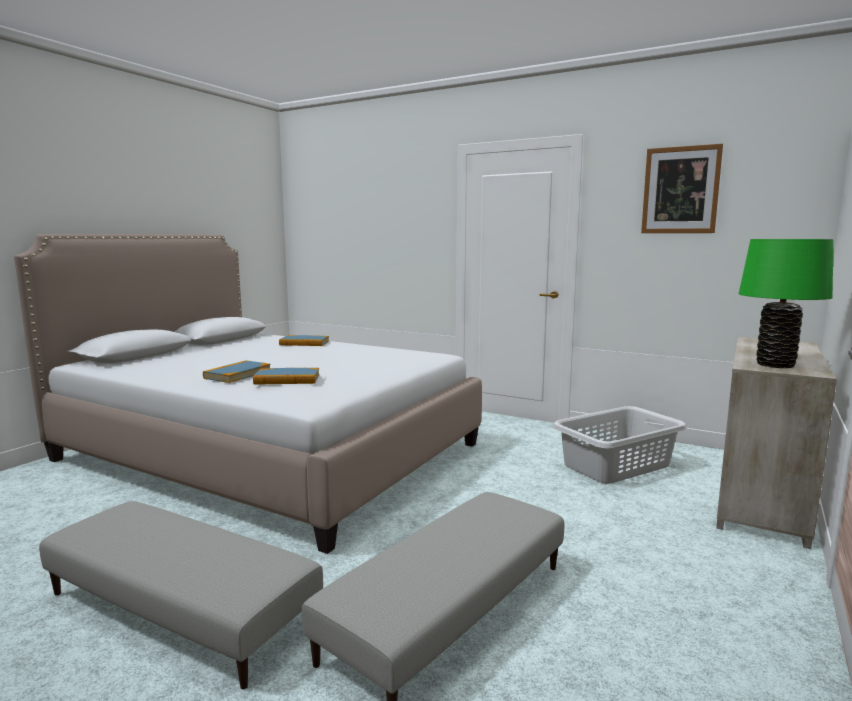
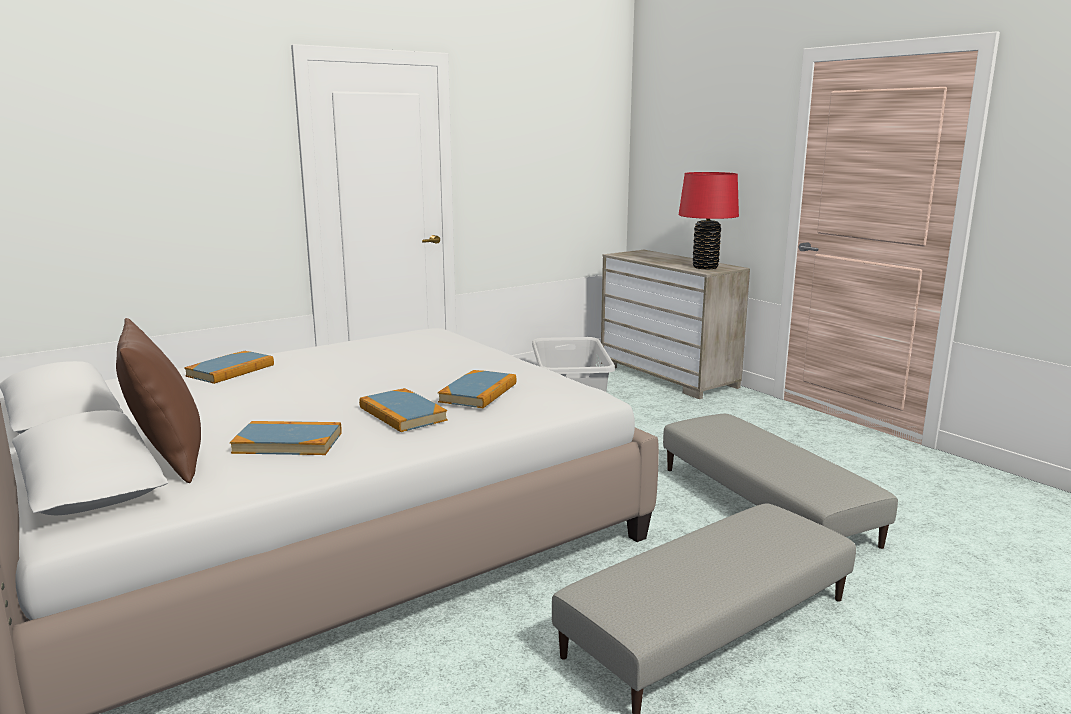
camera: 65 degrees left, 5 degrees up
picture [641,144,723,233] -> none
green table lamp [739,239,833,368] -> red table lamp [679,172,739,269]
none -> brown pillow [116,318,201,483]
none -> book [230,421,342,455]

